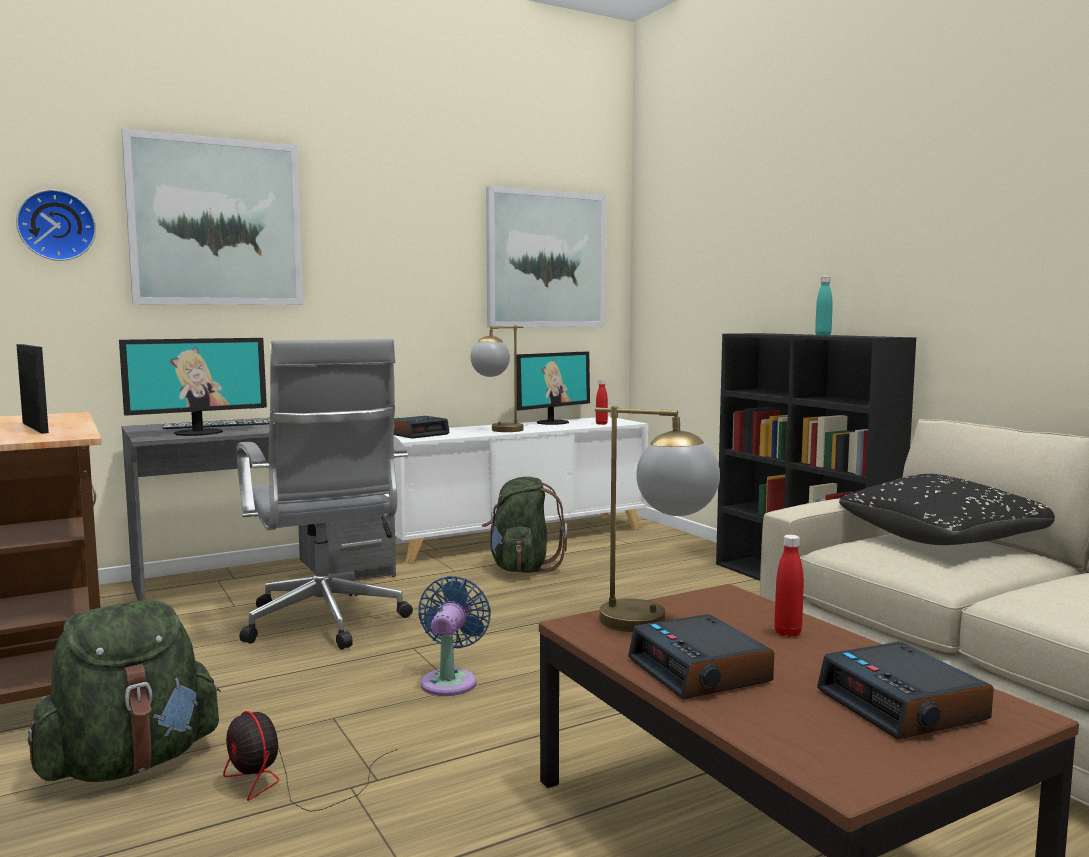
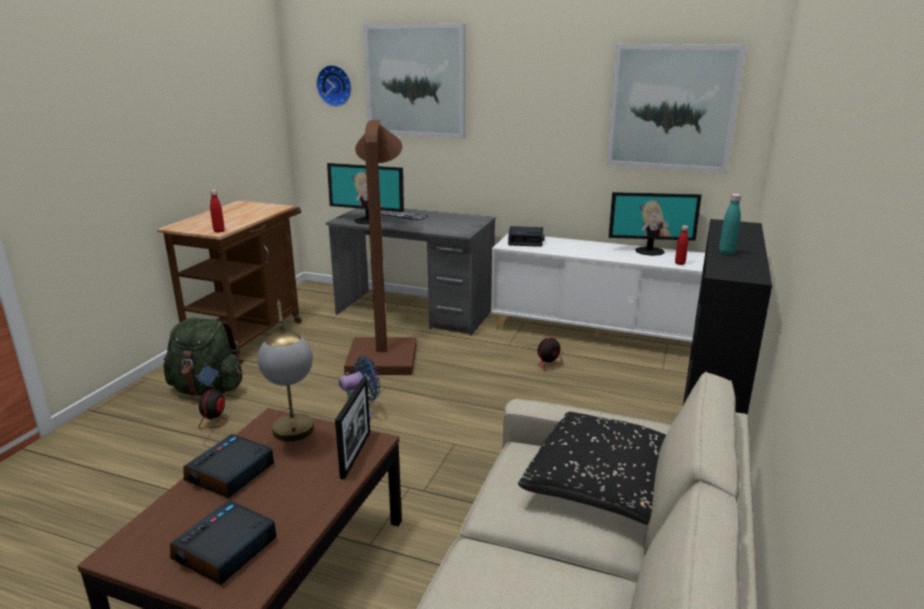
camera: 50 degrees right, 15 degrees up
picture frame [16,344,49,433] -> picture frame moved to [335,378,370,479]
grey office chair [236,339,413,650] -> brown floor lamp [344,120,417,375]
table lamp [470,325,524,432] -> none
green backpack [482,477,567,573] -> fan [516,338,562,372]
red bottle [774,535,804,637] -> red bottle moved to [210,190,225,233]

